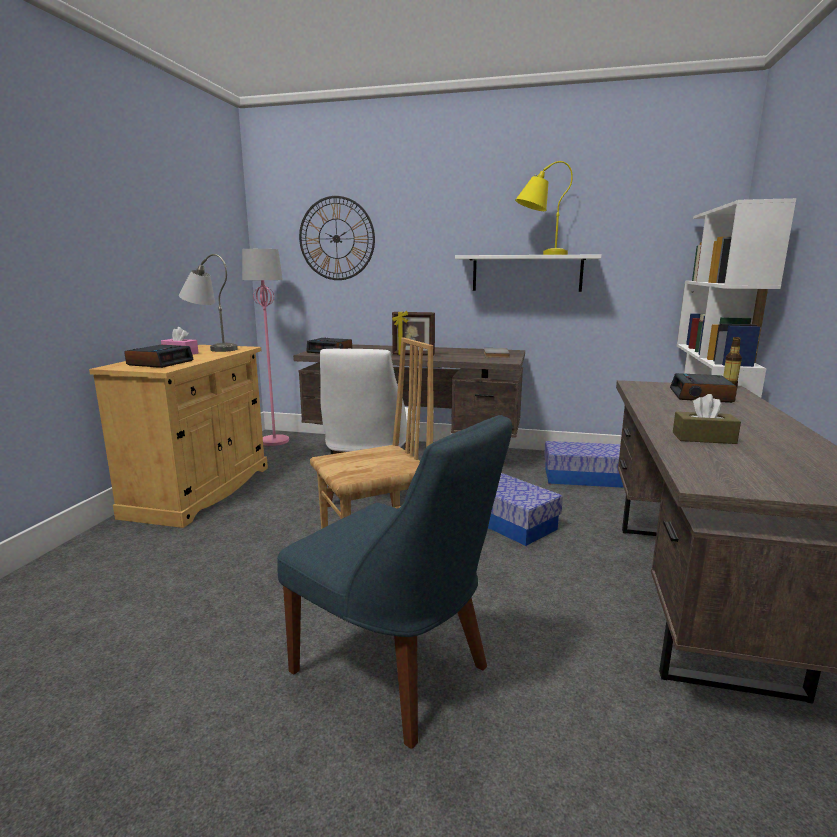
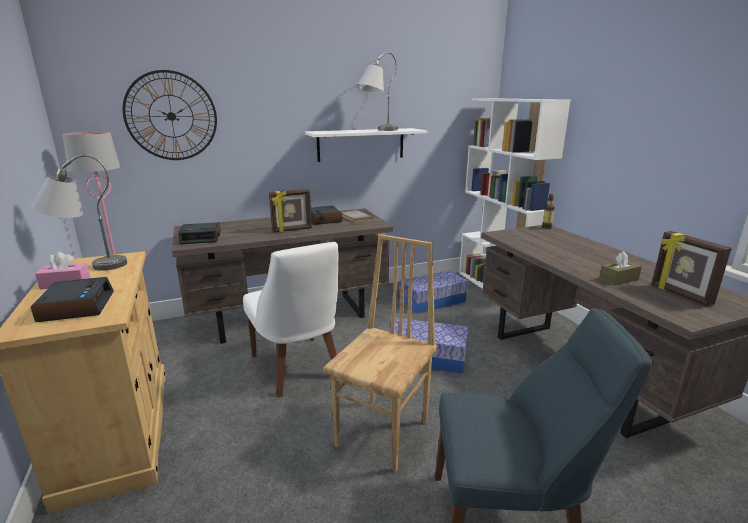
camera: 35 degrees left, 5 degrees up
yellow table lamp [515,161,573,255] -> grey table lamp [357,52,398,131]
alarm clock [670,373,737,403] -> alarm clock moved to [311,206,342,225]
none -> picture frame [652,231,731,306]

